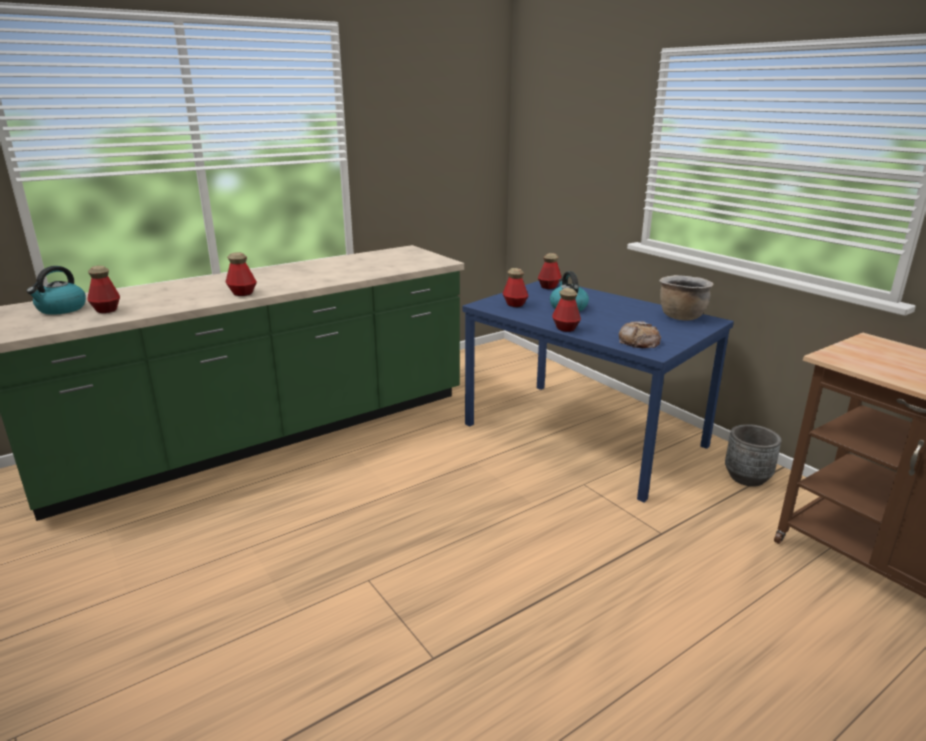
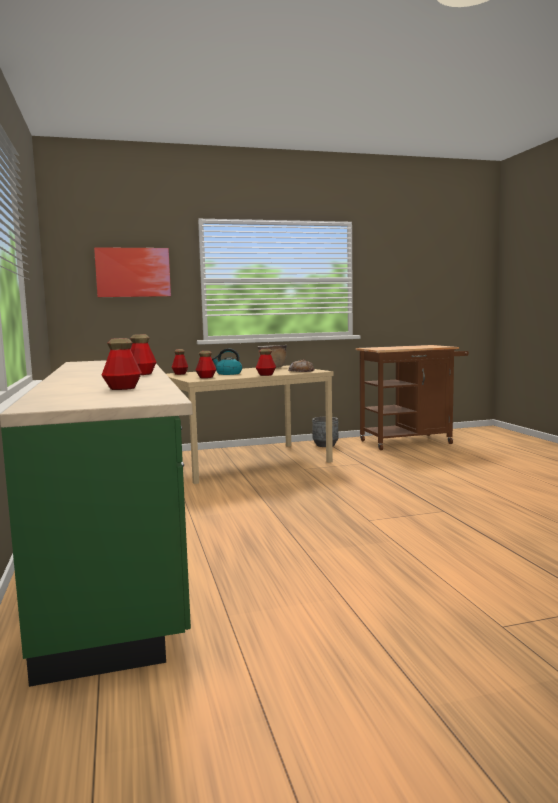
camera: 70 degrees left, 15 degrees down
kettle [27,266,86,315] -> none
blue dining table [463,281,734,502] -> beige dining table [166,366,334,484]
none -> picture [94,247,171,297]

